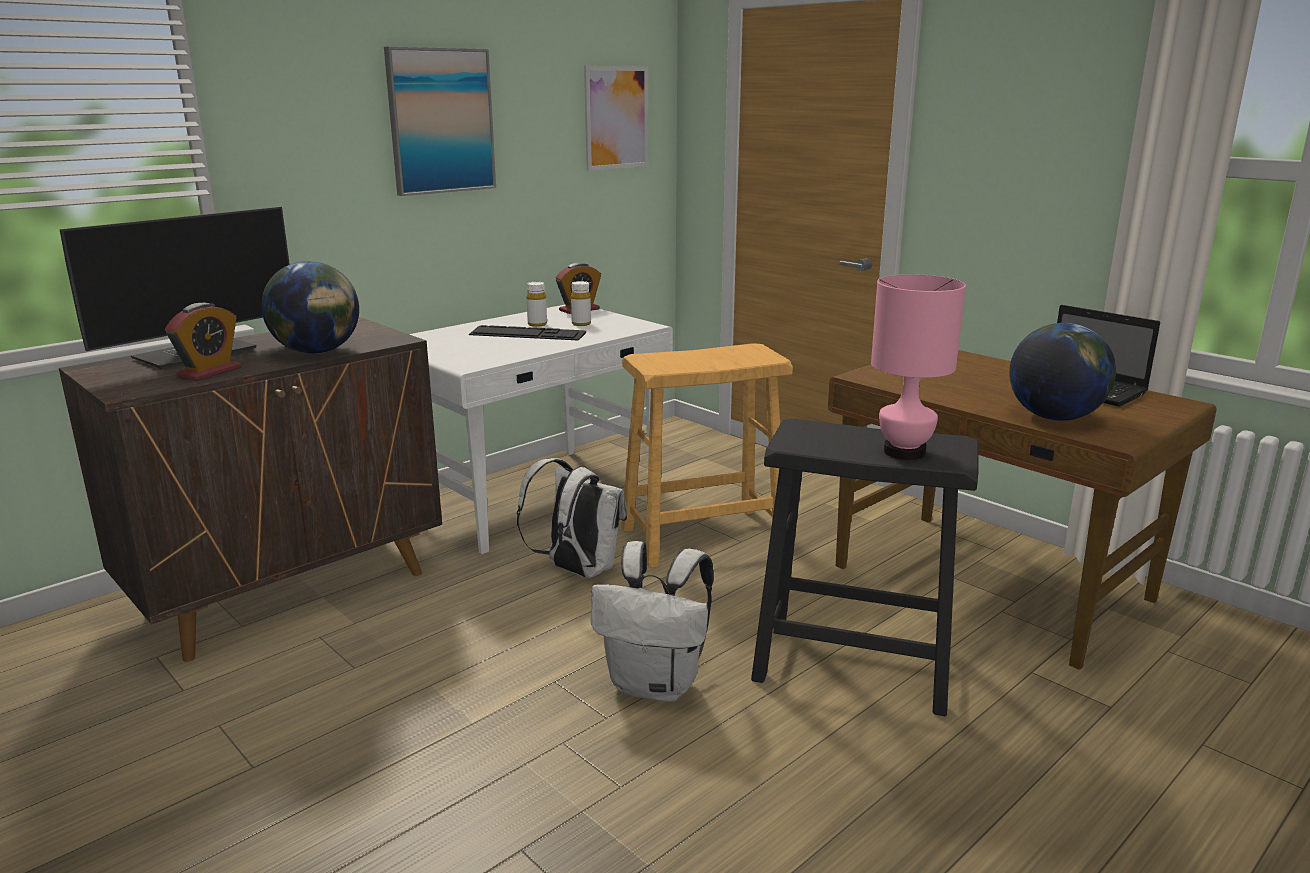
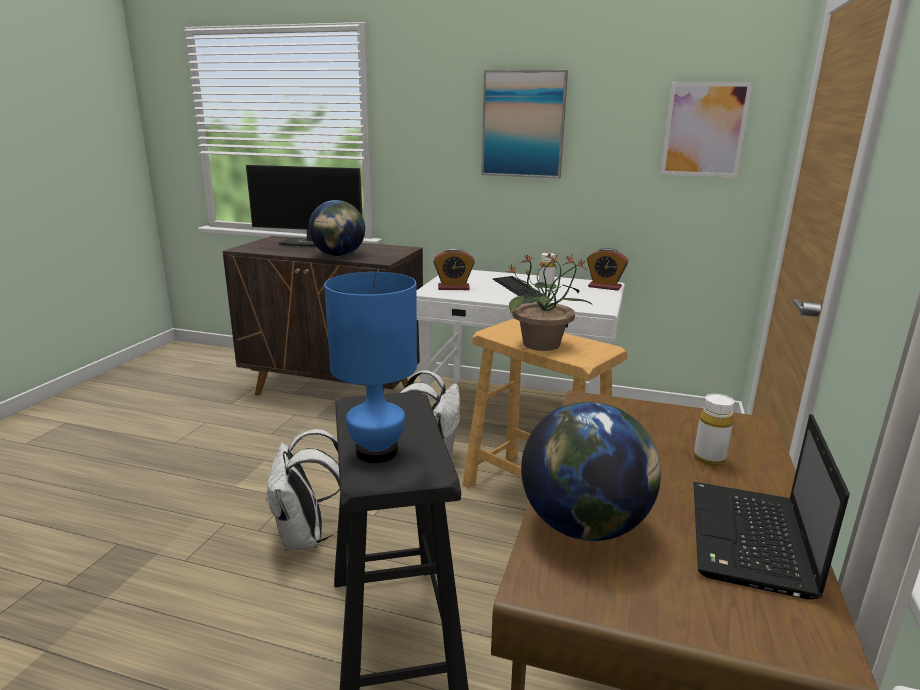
camera: 60 degrees right, 0 degrees up
alarm clock [165,303,242,381] -> alarm clock moved to [433,248,475,290]
white bottle [571,281,591,326] -> white bottle moved to [694,394,735,465]
pink table lamp [871,274,966,460] -> blue table lamp [324,272,417,463]
none -> potted plant [506,254,592,351]

